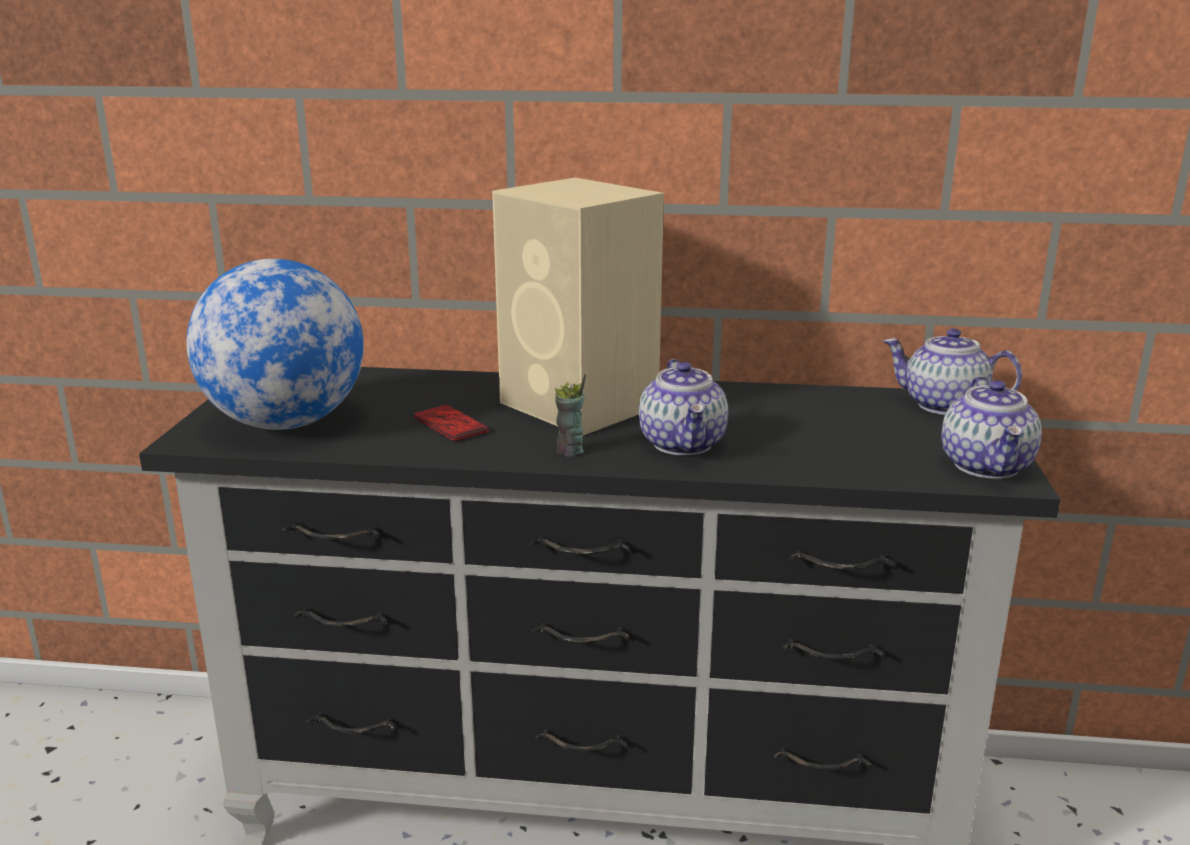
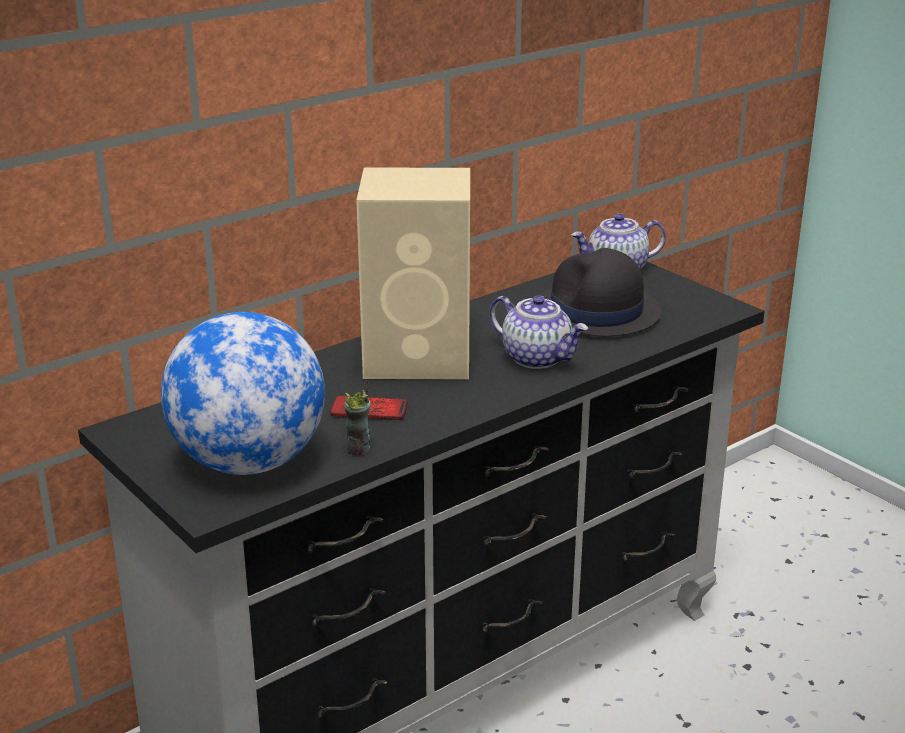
camera: 45 degrees left, 5 degrees up
cup [555,374,586,456] -> cup moved to [344,382,371,455]
teapot [941,376,1042,478] -> none
none -> black hat [539,248,662,337]

